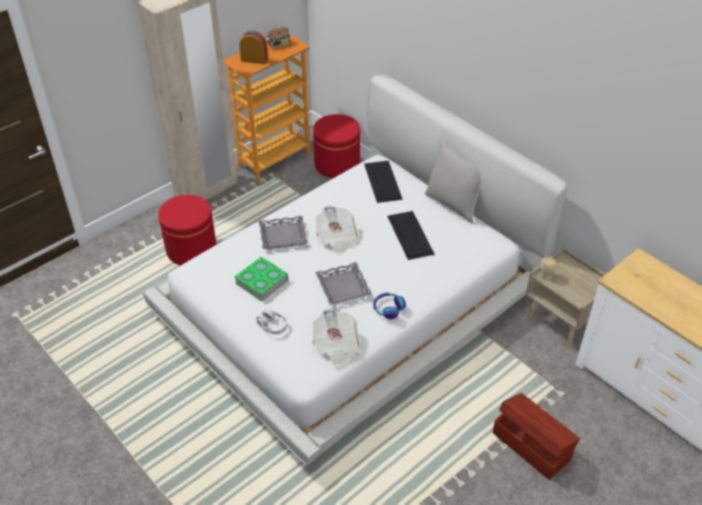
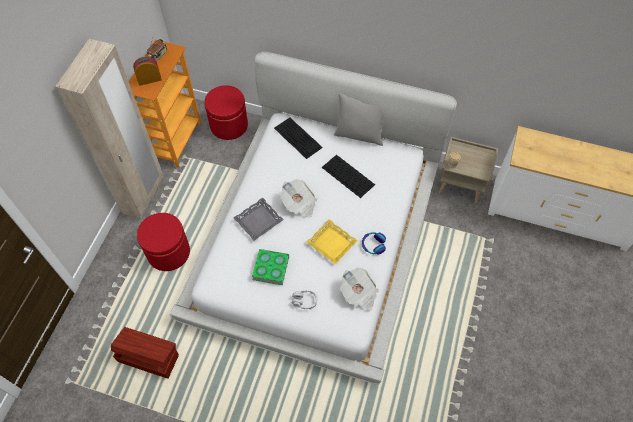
camera: 30 degrees left, 15 degrees up
grey tray [315,262,372,305] -> yellow tray [307,219,358,265]
brown storage box [493,393,580,480] -> brown storage box moved to [111,327,179,379]

